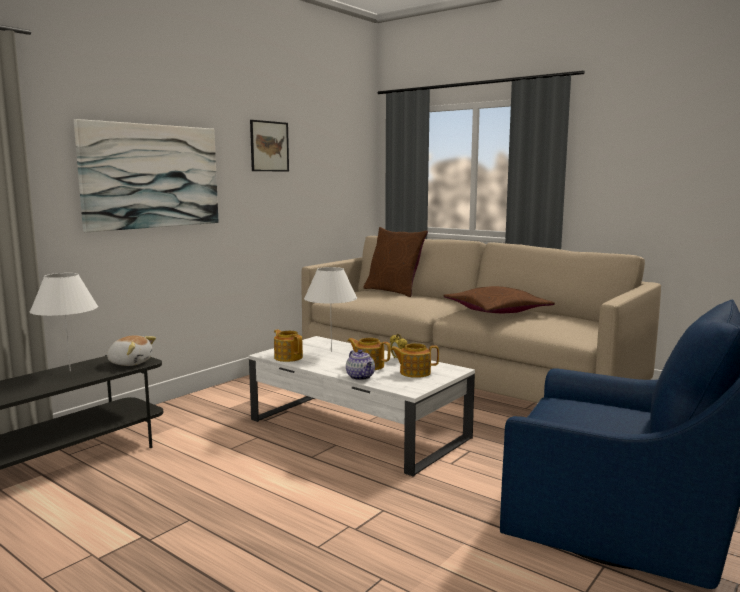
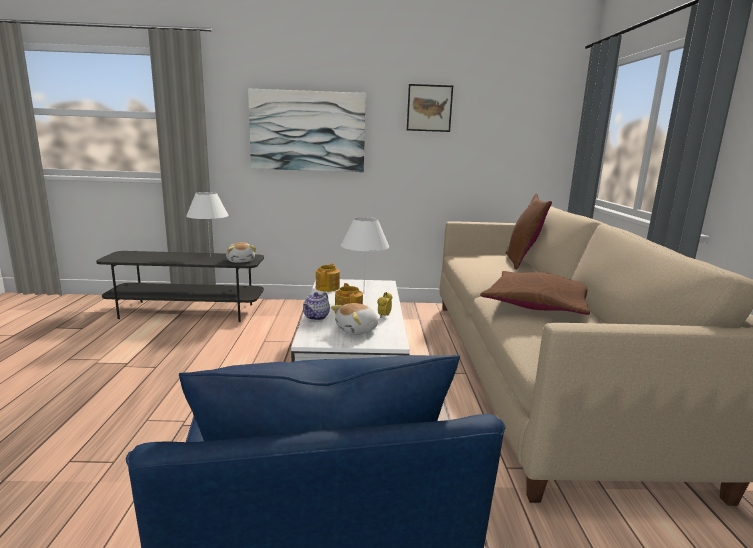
camera: 50 degrees right, 5 degrees up
teapot [390,343,439,378] -> plush toy [331,303,378,335]

